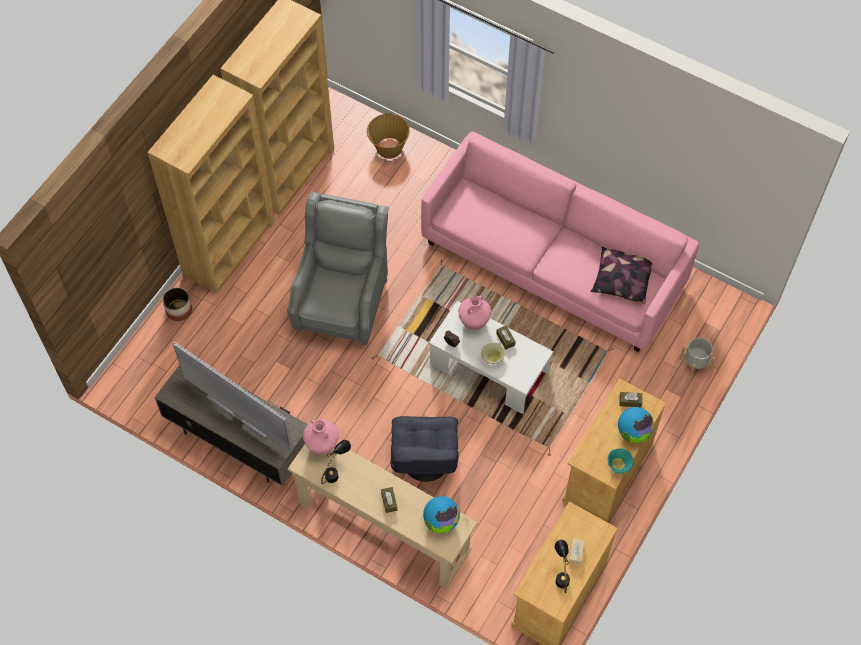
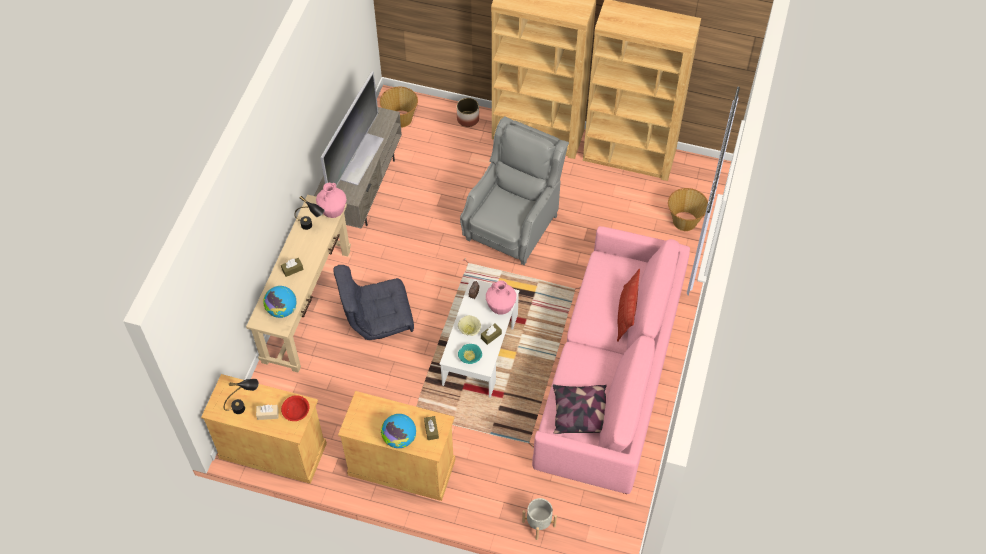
camera: 75 degrees right, 5 degrees down
grey armchair [287,191,389,345] -> grey armchair turned 60 degrees counterclockwise [460,116,569,265]
turquoise bowl [608,449,634,474] -> turquoise bowl moved to [458,344,482,364]
none -> red bowl [281,395,309,421]
none -> basket [380,87,418,128]
none -> pillow [617,269,640,342]

